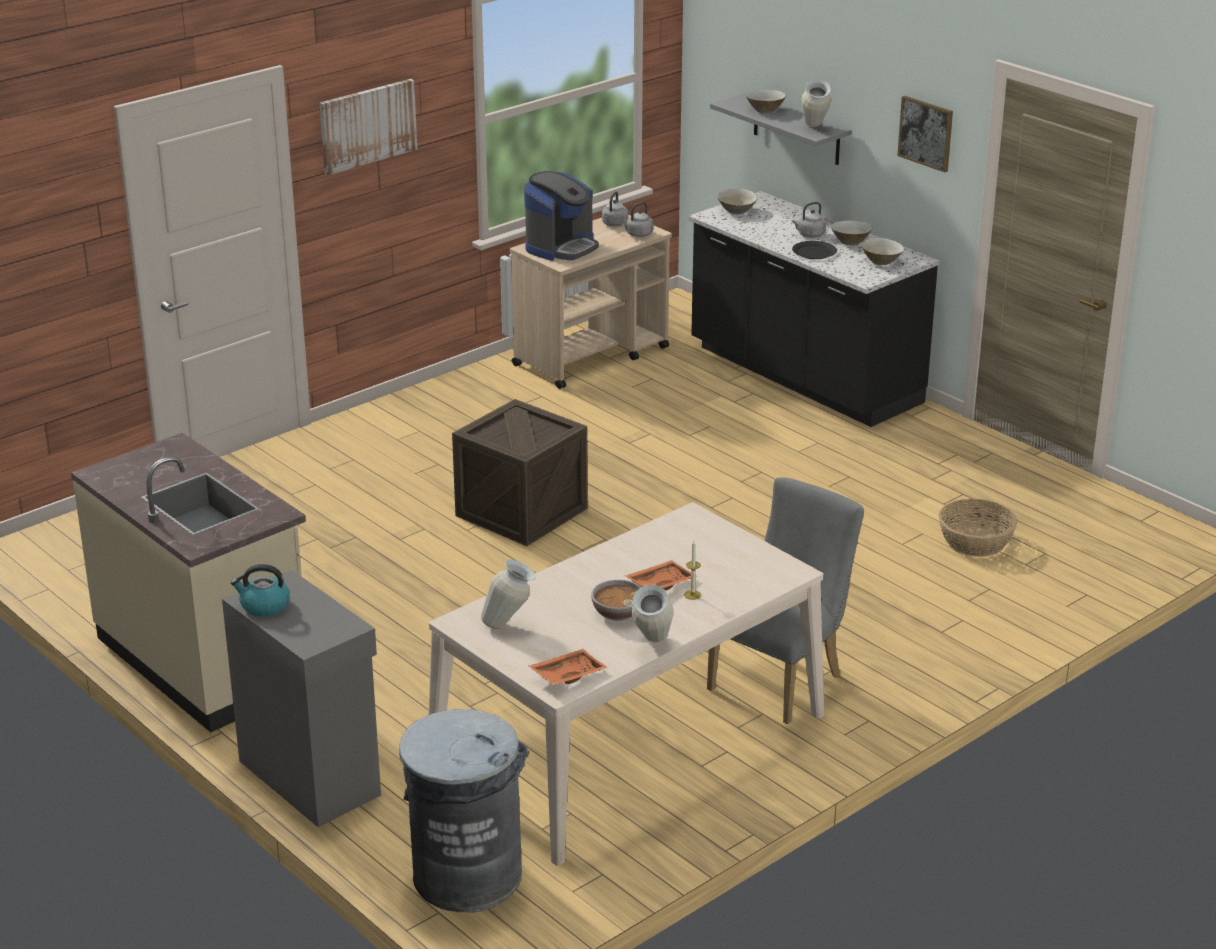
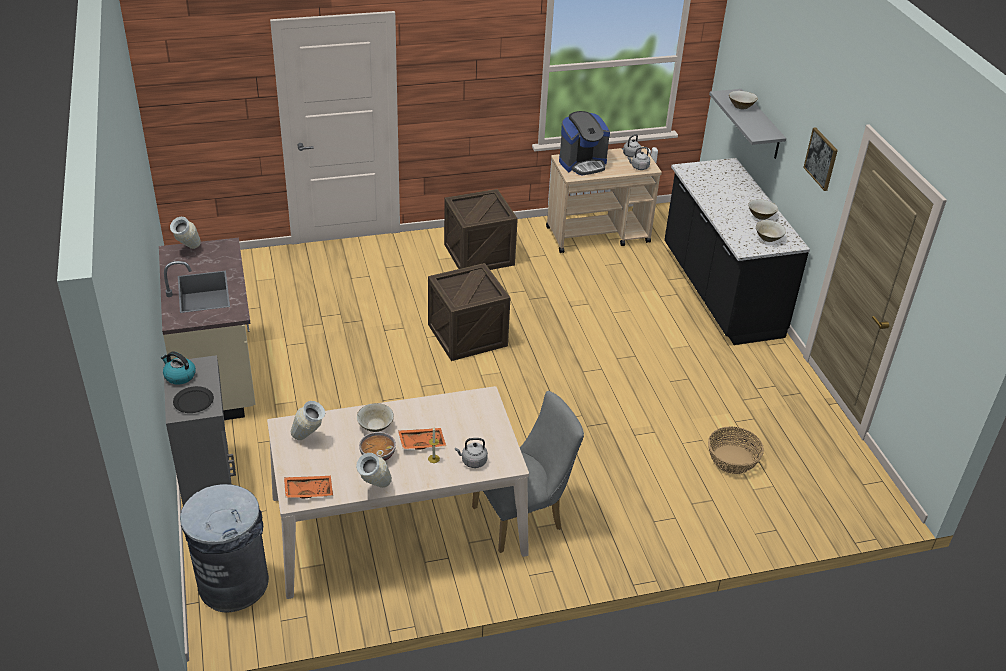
camera: 25 degrees right, 10 degrees up
picture [320,79,417,175] -> none
beige bowl [717,189,757,214] -> beige bowl moved to [357,403,394,432]
grey kettle [792,202,826,238] -> grey kettle moved to [455,438,488,468]
black plate [792,241,837,259] -> black plate moved to [173,386,214,413]
vase [801,79,831,127] -> vase moved to [170,217,201,249]
none -> crate [444,189,518,270]

